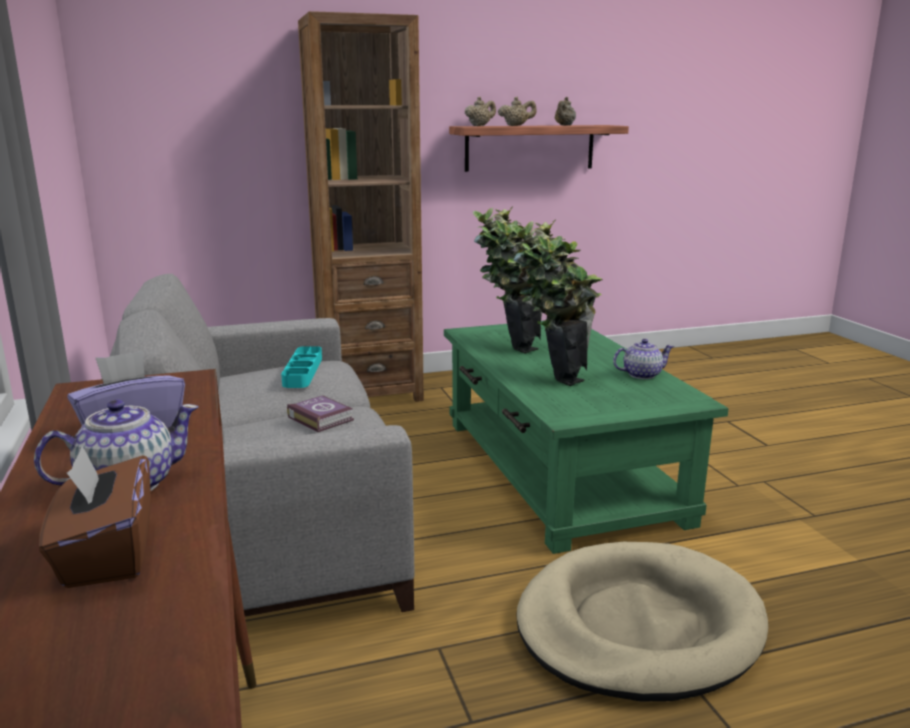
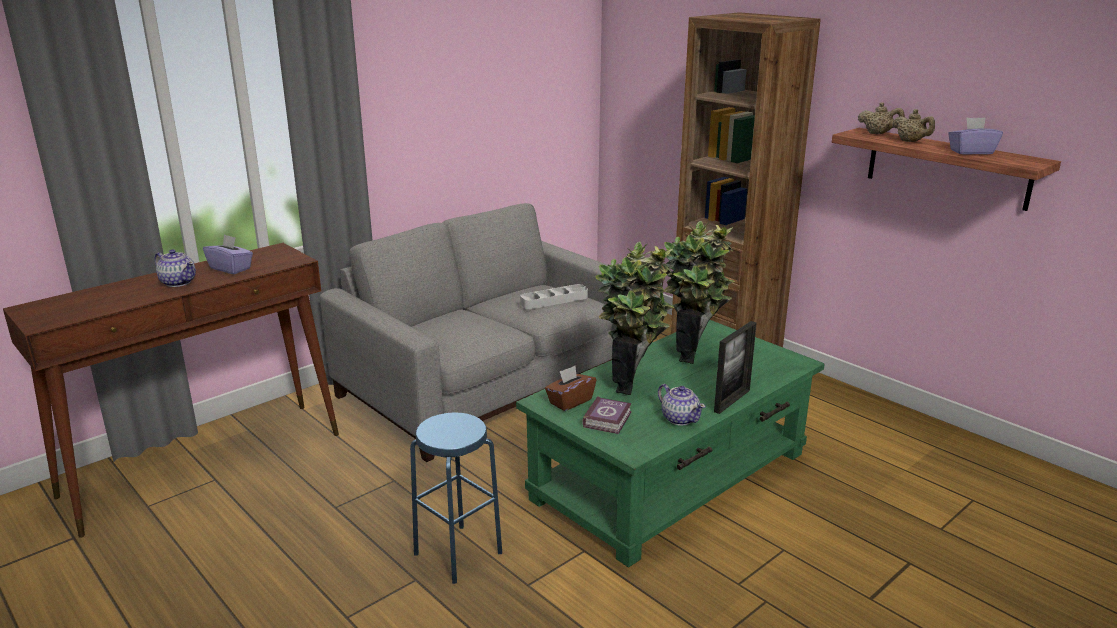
camera: 65 degrees right, 5 degrees up
brown tissue box [39,446,151,588] -> brown tissue box moved to [545,366,596,411]
turquoise tray [281,346,322,388] -> grey tray [520,284,588,309]
book [287,395,354,432] -> book moved to [583,396,632,434]
beige dog bed [516,542,768,702] -> blue stool [410,412,502,584]
beige teapot [554,97,576,125] -> purple tissue box [948,117,1003,155]
none -> picture frame [714,321,756,414]

